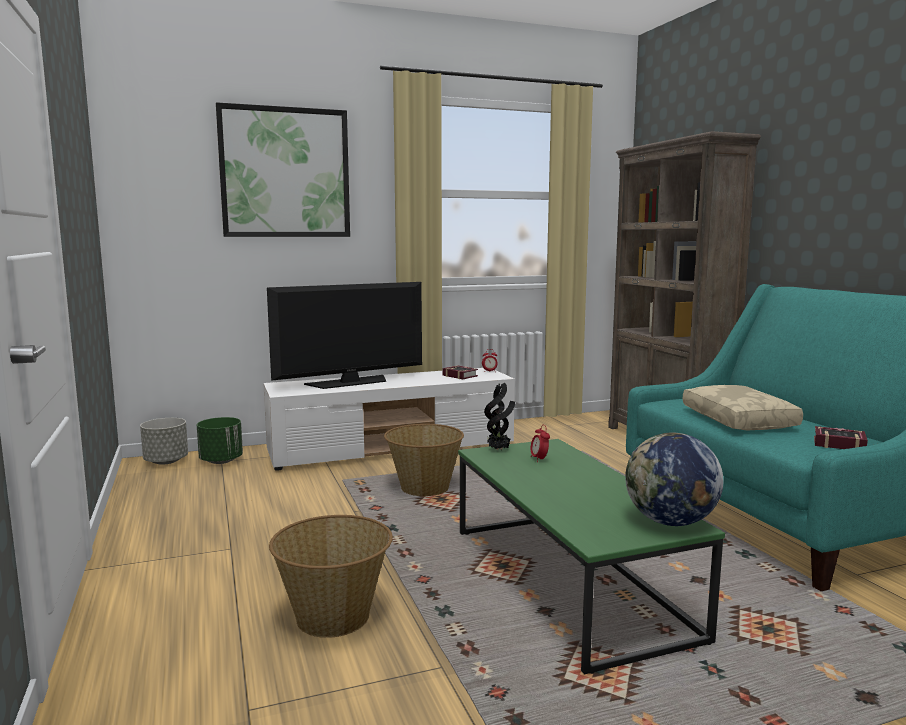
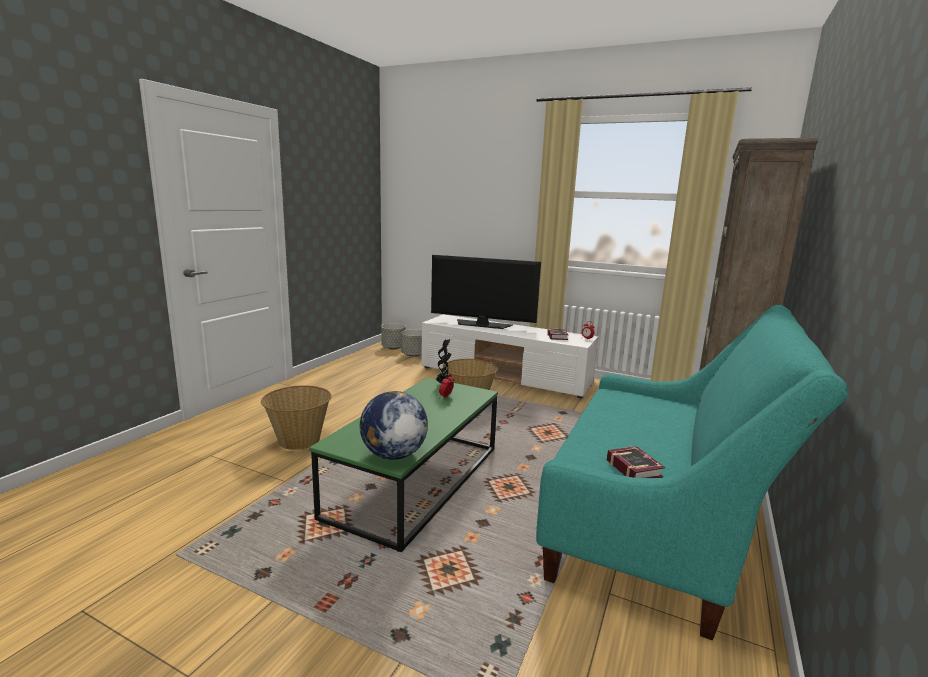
camera: 45 degrees right, 5 degrees up
green planter [197,417,243,464] -> grey planter [401,329,422,357]
picture [216,102,350,237] -> none
beige pillow [683,385,803,430] -> none

